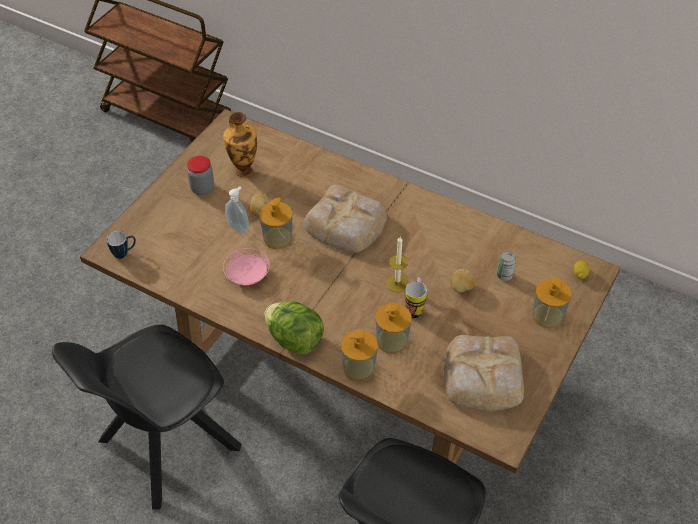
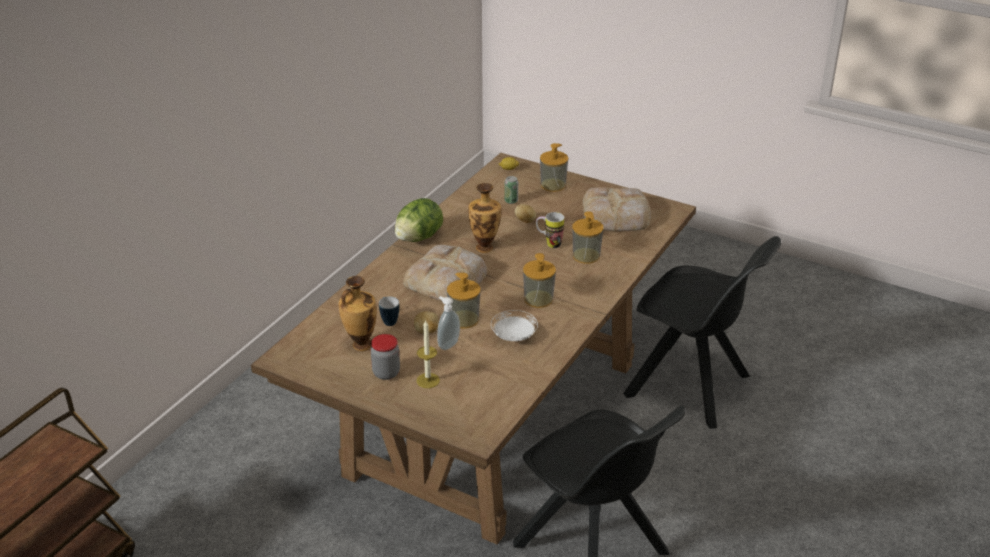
camera: 90 degrees left, 15 degrees down
mug [106,231,136,259] -> mug moved to [379,296,399,326]
pink plate [223,248,270,285] -> white plate [491,310,538,341]
lettuce [264,301,324,355] -> lettuce moved to [395,198,443,242]
soap dispenser [341,330,378,382] -> soap dispenser moved to [523,253,556,308]
candle [386,236,408,292] -> candle moved to [416,319,440,388]
none -> vase [469,183,501,253]

